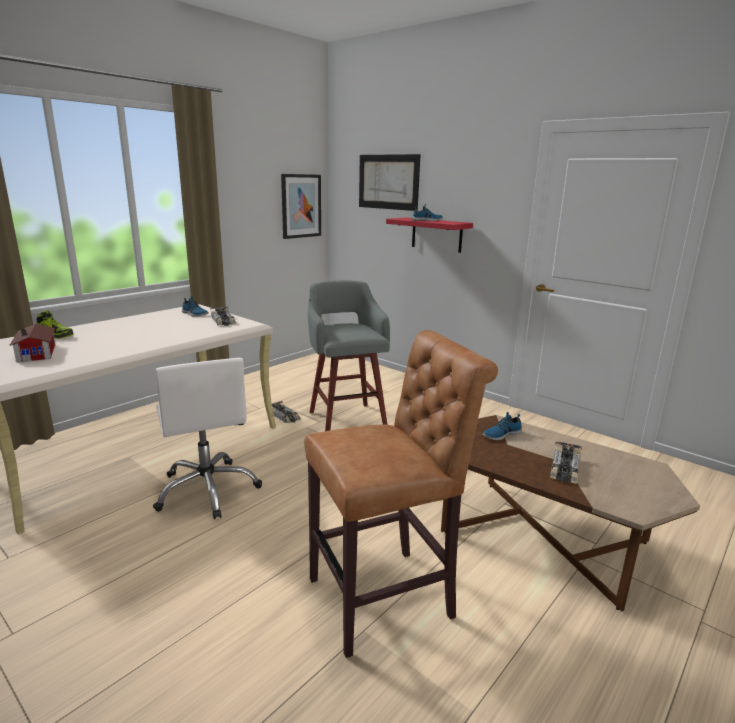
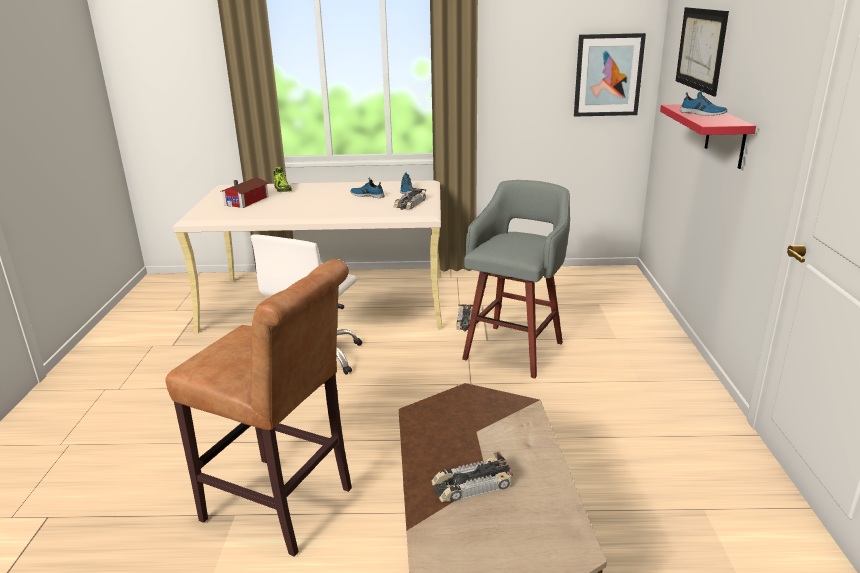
camera: 50 degrees right, 5 degrees up
shoe [482,412,522,440] -> shoe moved to [350,178,385,198]

